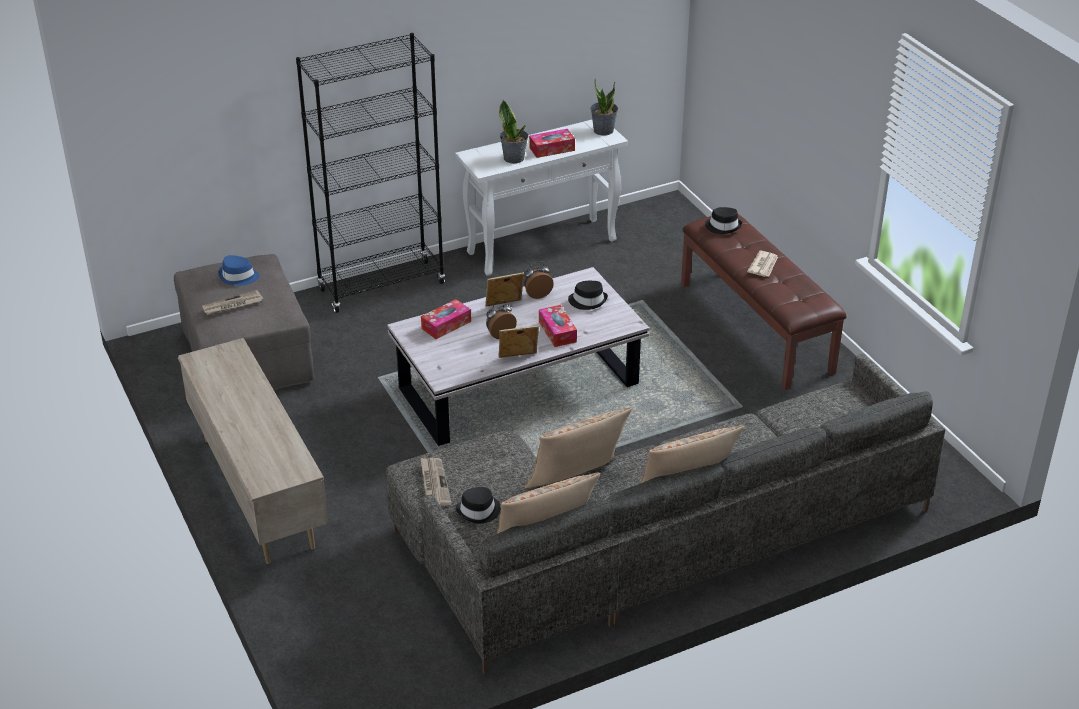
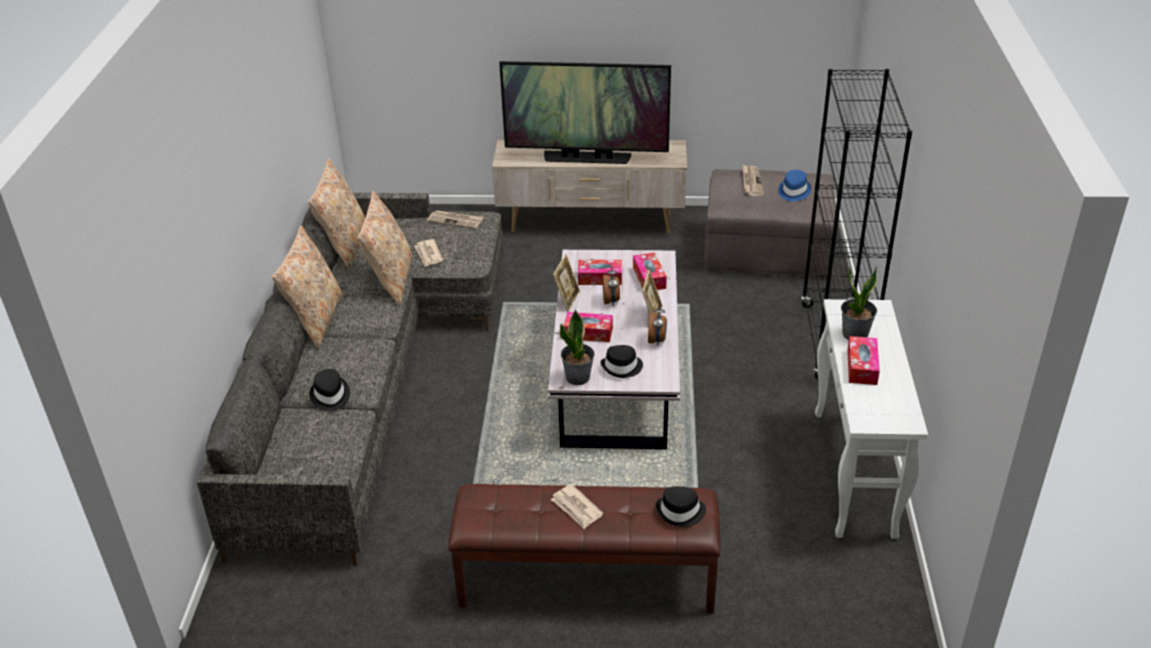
camera: 120 degrees right, 0 degrees up
black hat [455,487,501,523] -> black hat moved to [310,369,350,411]
potted plant [590,79,618,135] -> potted plant moved to [560,310,595,385]
none -> newspaper [414,239,443,267]
none -> television [499,61,671,164]
none -> tissue box [578,260,622,285]

